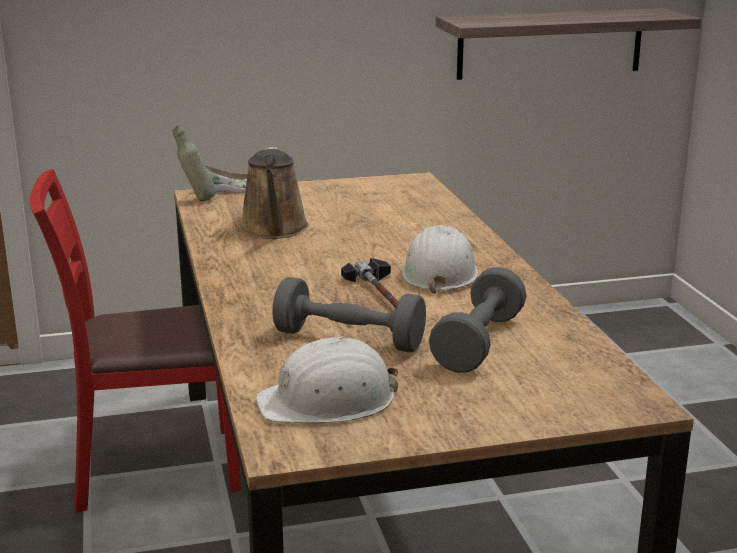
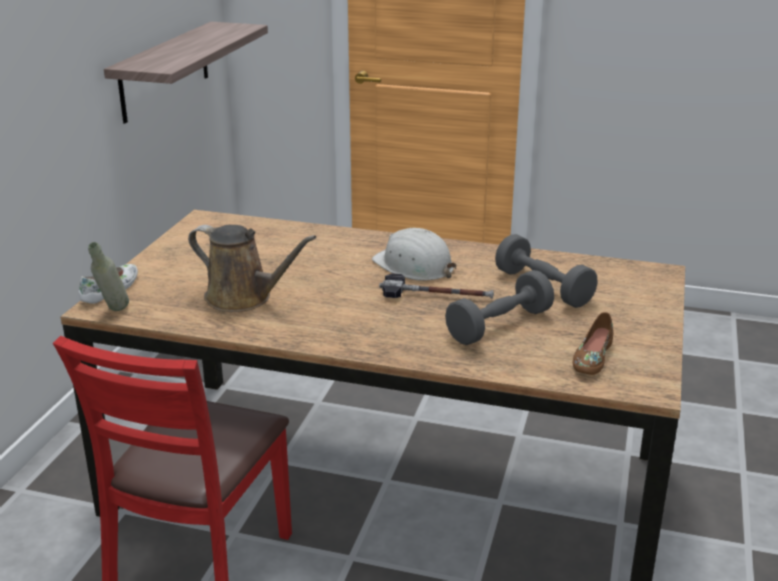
camera: 60 degrees left, 5 degrees up
white hard hat [255,336,398,423] -> brown shoe [573,312,614,375]

